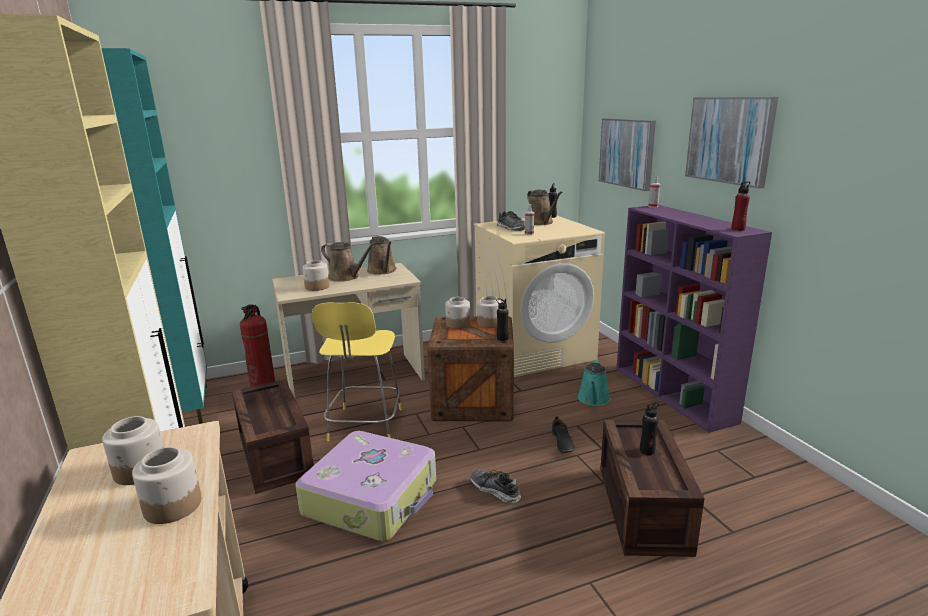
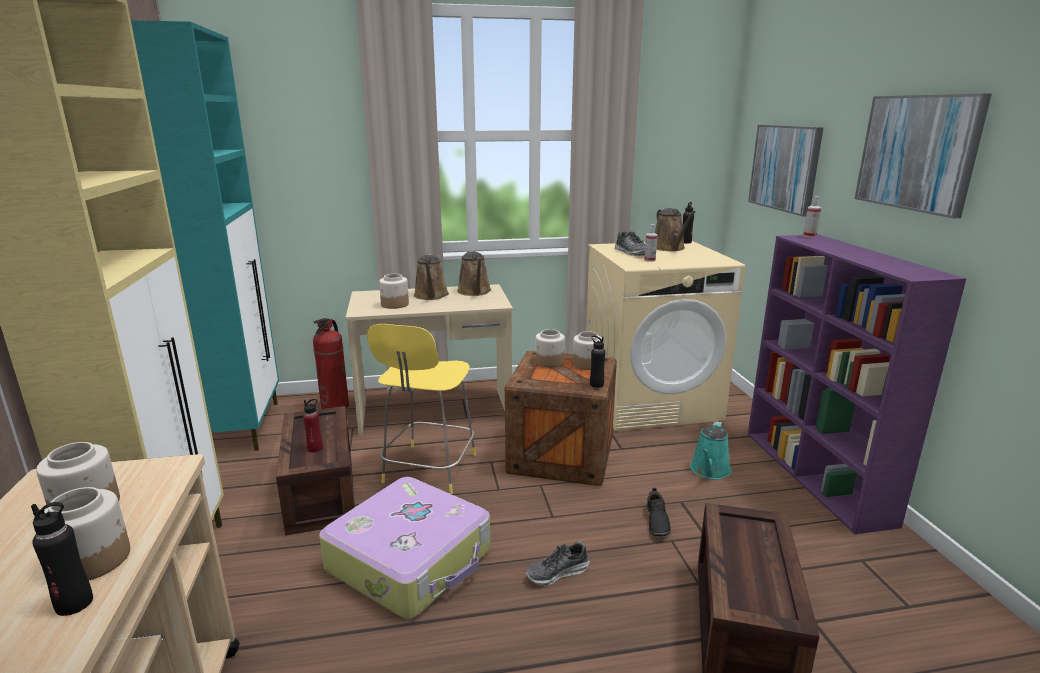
camera: 10 degrees right, 0 degrees up
brown watering can [321,242,376,282] -> brown watering can turned 45 degrees clockwise [414,254,449,300]
shoe [470,470,521,503] -> shoe turned 75 degrees counterclockwise [526,541,589,586]
black bottle [640,402,659,455] -> black bottle moved to [31,502,93,616]
red bottle [731,181,750,231] -> red bottle moved to [303,399,323,452]

